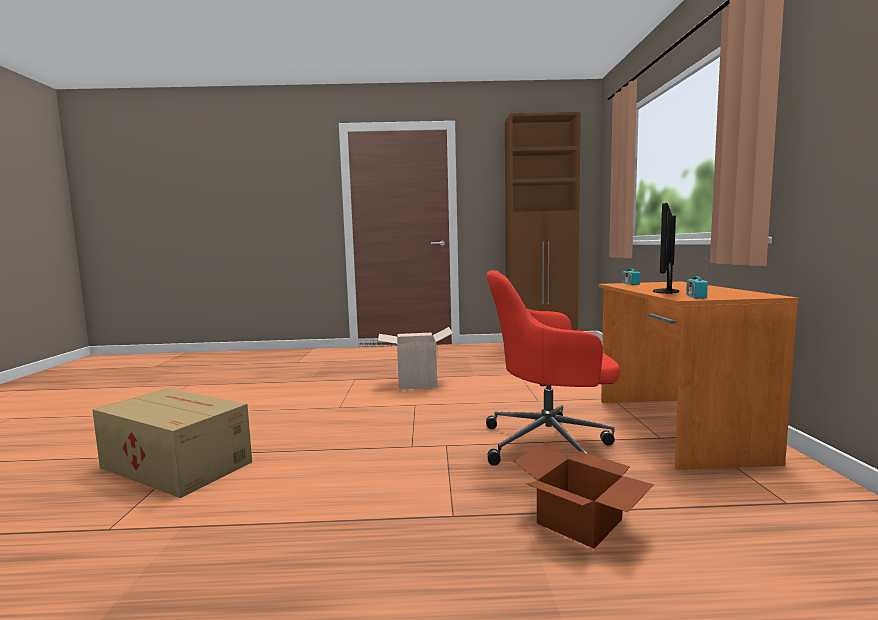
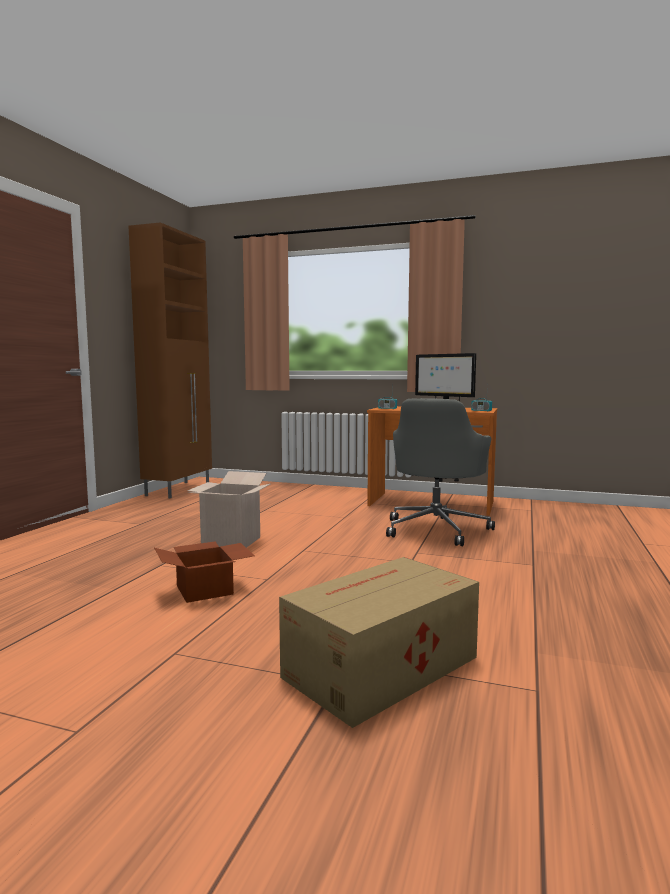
camera: 70 degrees left, 0 degrees up
red office chair [486,270,620,466] -> grey office chair [386,398,495,546]
cardboard box [514,442,654,549] -> cardboard box moved to [154,542,254,603]

